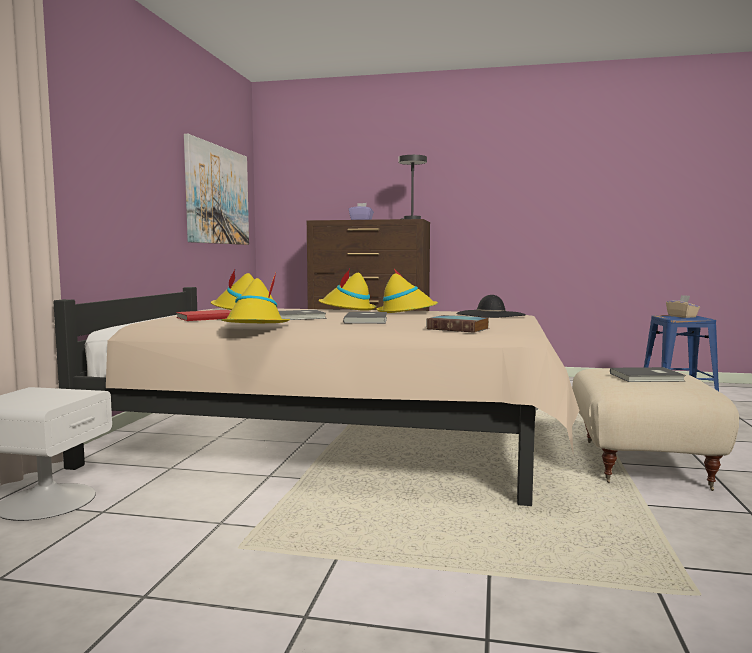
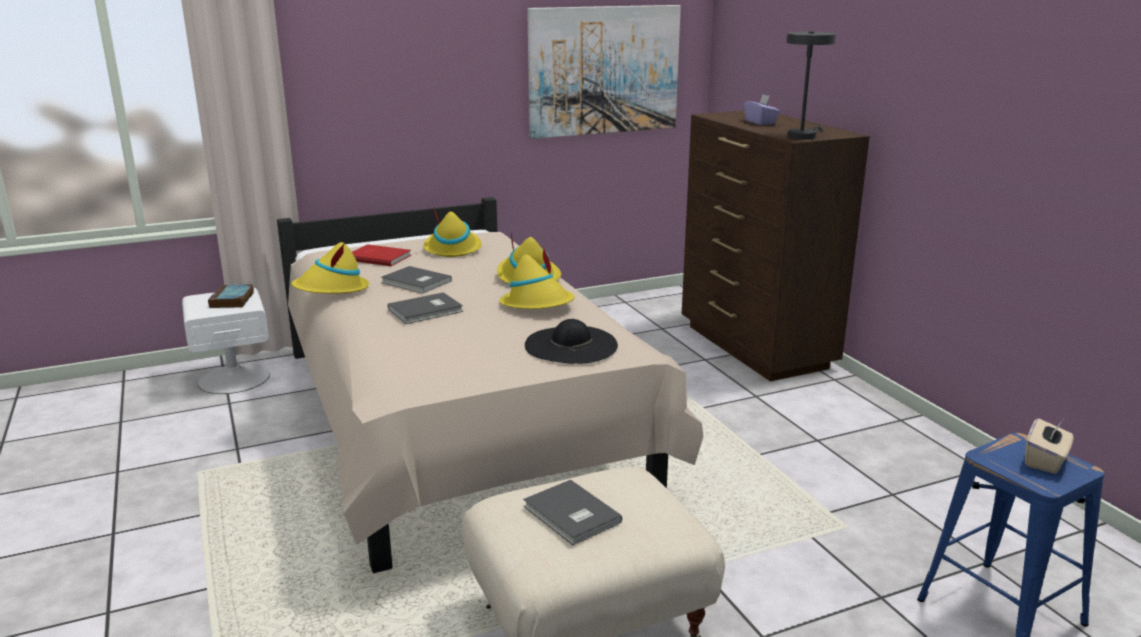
camera: 55 degrees right, 15 degrees up
book [427,315,489,333] -> book moved to [208,284,254,308]

